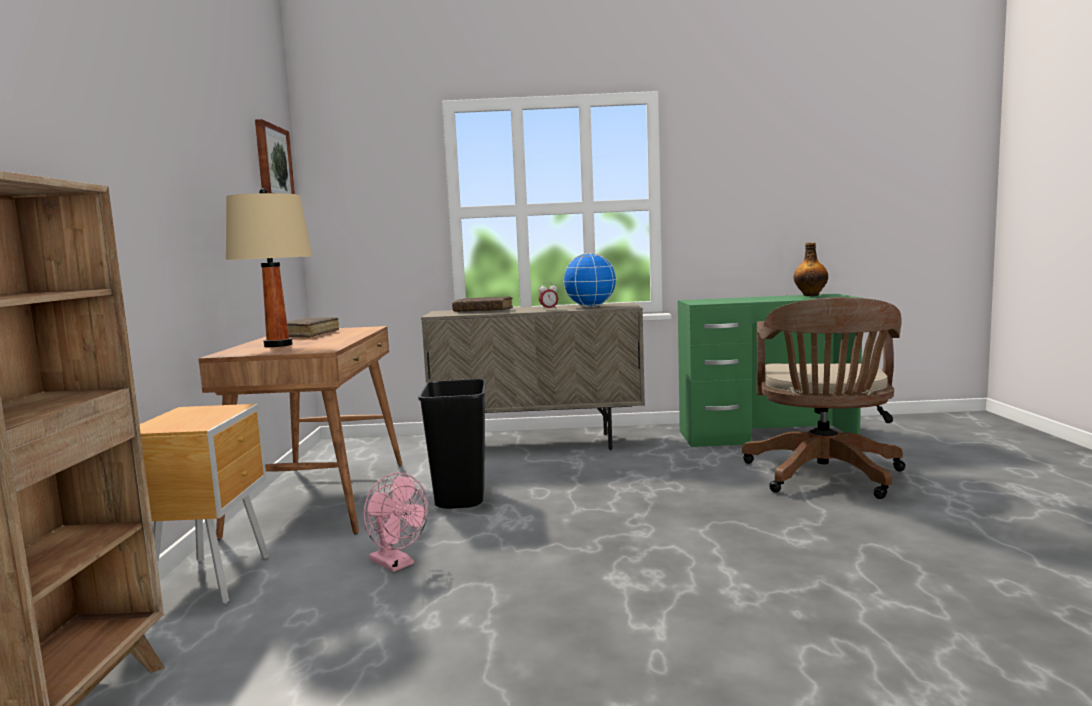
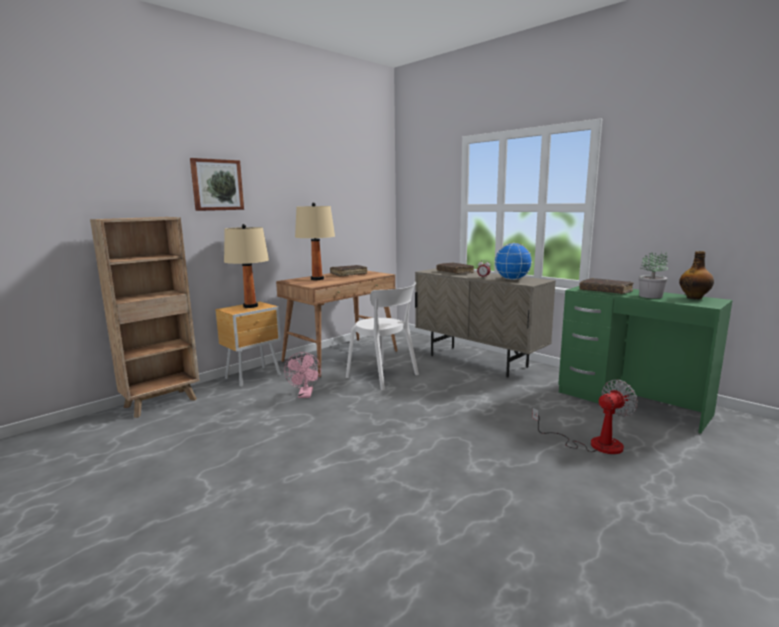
camera: 45 degrees right, 5 degrees up
picture [255,119,295,194] -> picture moved to [190,158,244,211]
black trash can [418,379,487,509] -> white chair [346,281,419,390]
brown office chair [742,297,905,499] -> fan [532,380,638,454]
none -> beige table lamp [224,224,269,308]
none -> brown book [579,278,634,294]
none -> potted plant [639,252,668,299]

